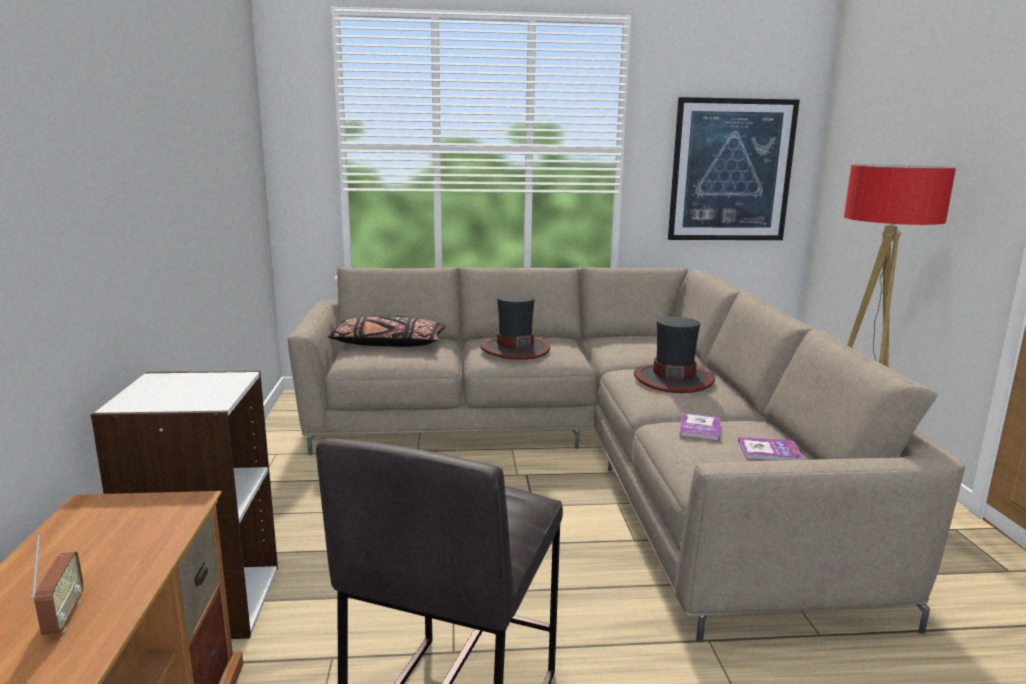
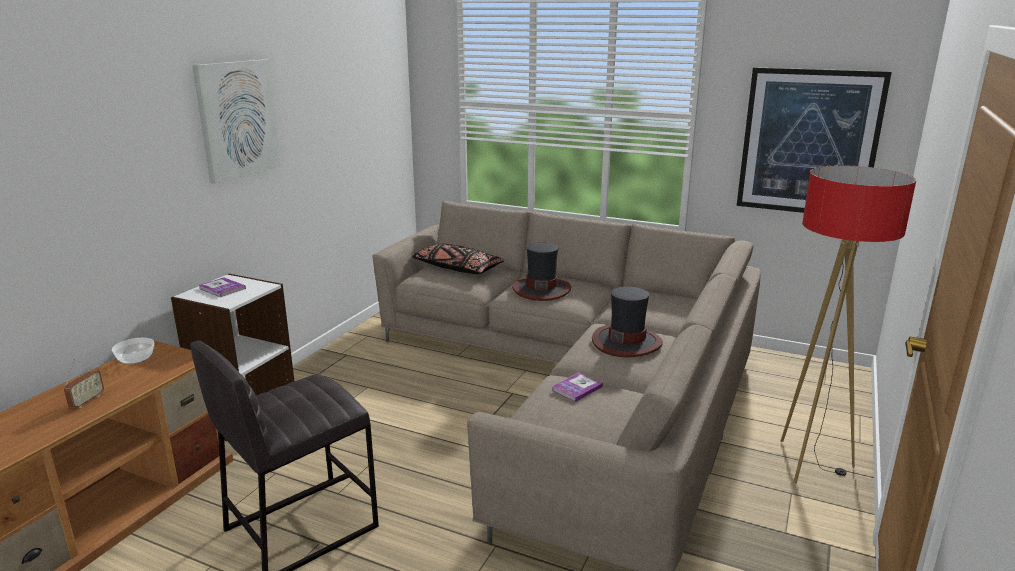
camera: 30 degrees right, 5 degrees up
book [738,437,804,461] -> book moved to [199,277,246,297]
none -> bowl [112,338,154,364]
none -> picture [192,59,281,184]

